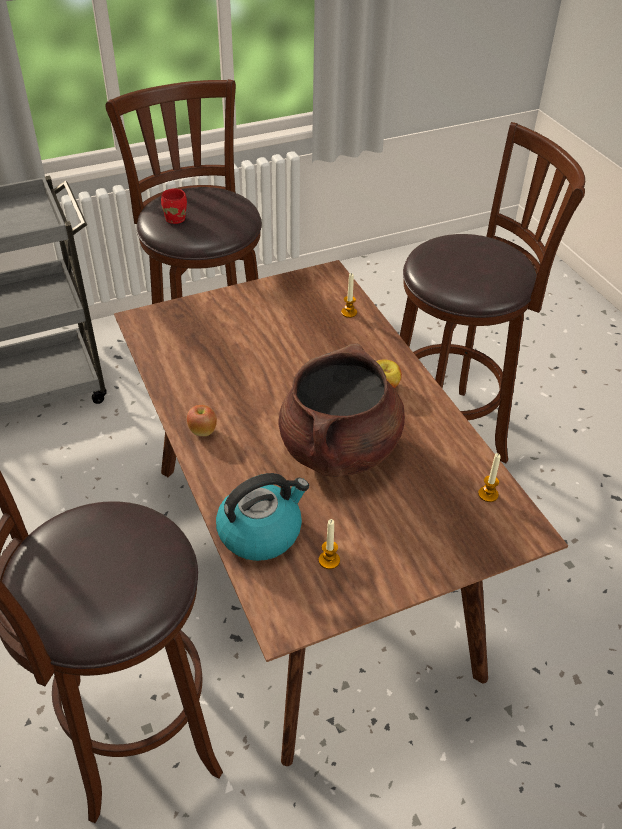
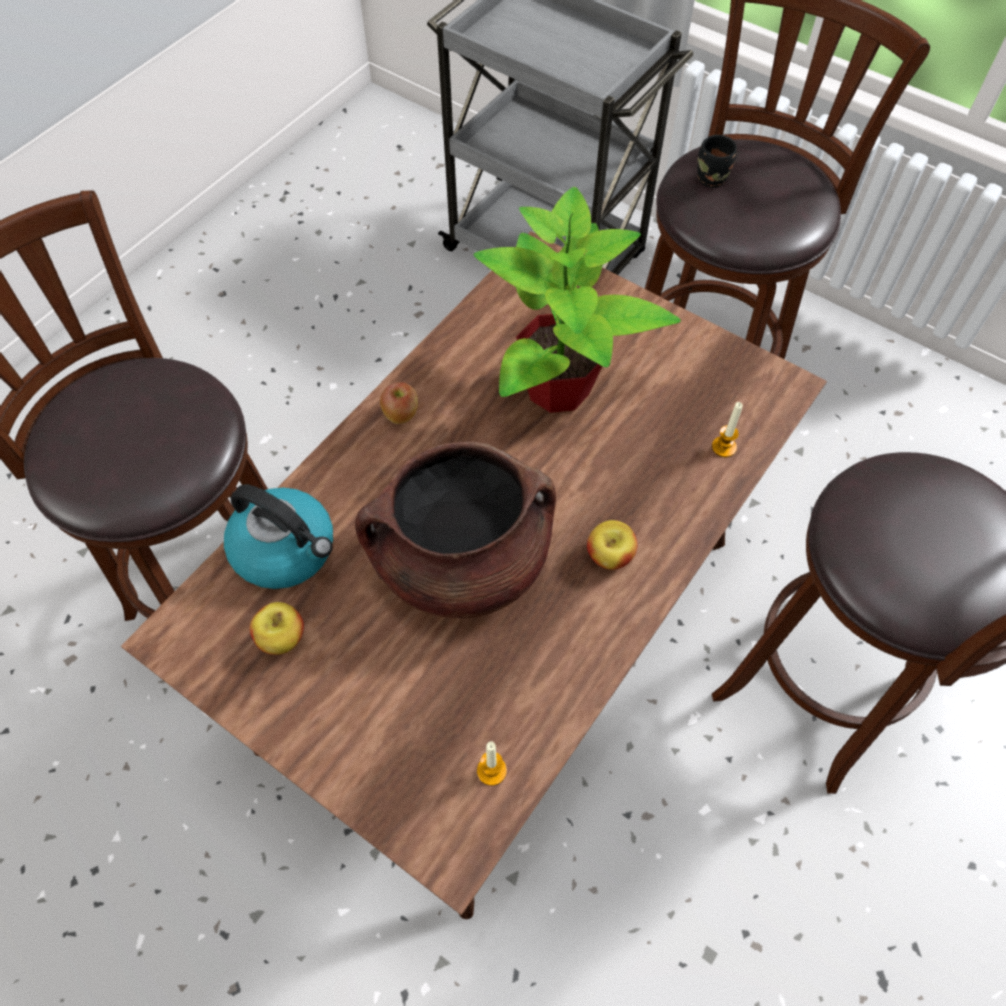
camera: 60 degrees right, 15 degrees up
red mug [161,189,187,224] -> black mug [698,135,737,188]
candle [319,519,340,569] -> apple [250,602,304,655]
none -> potted plant [474,187,681,413]

